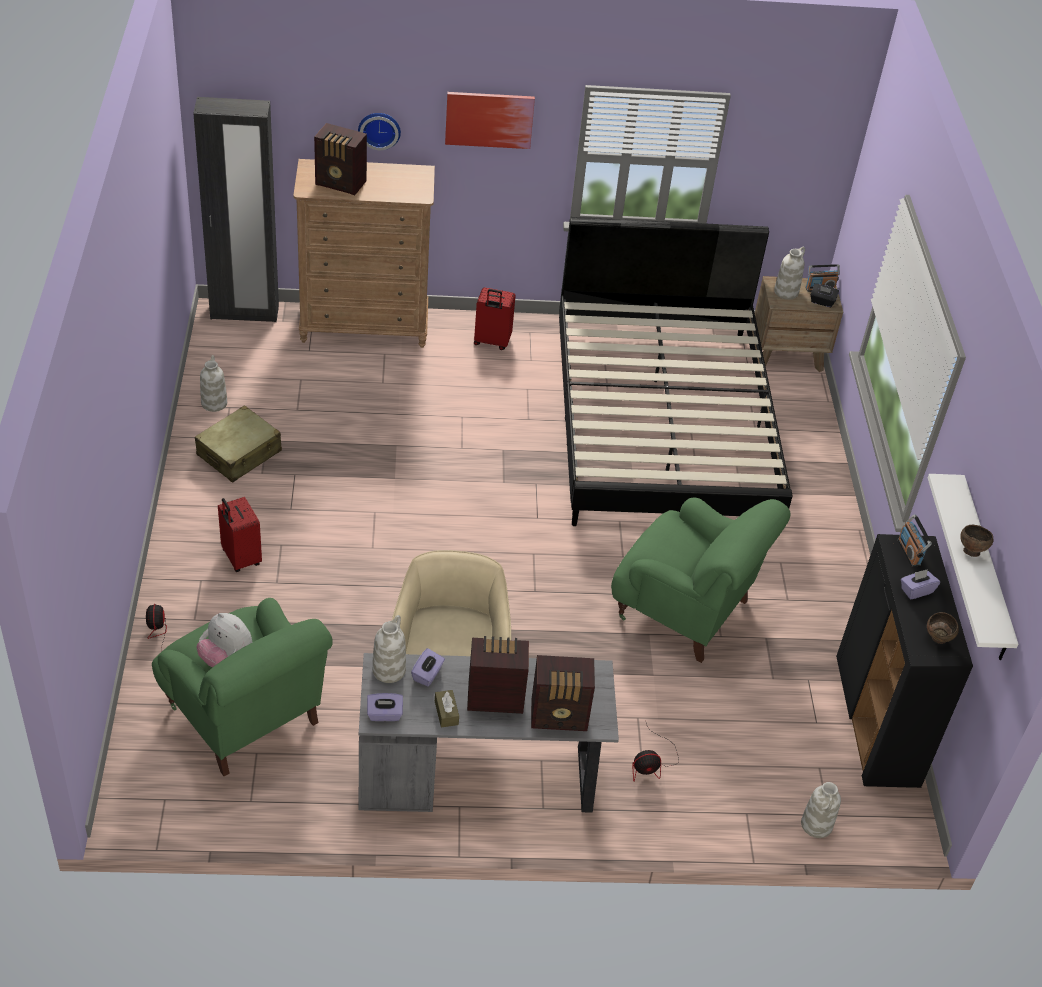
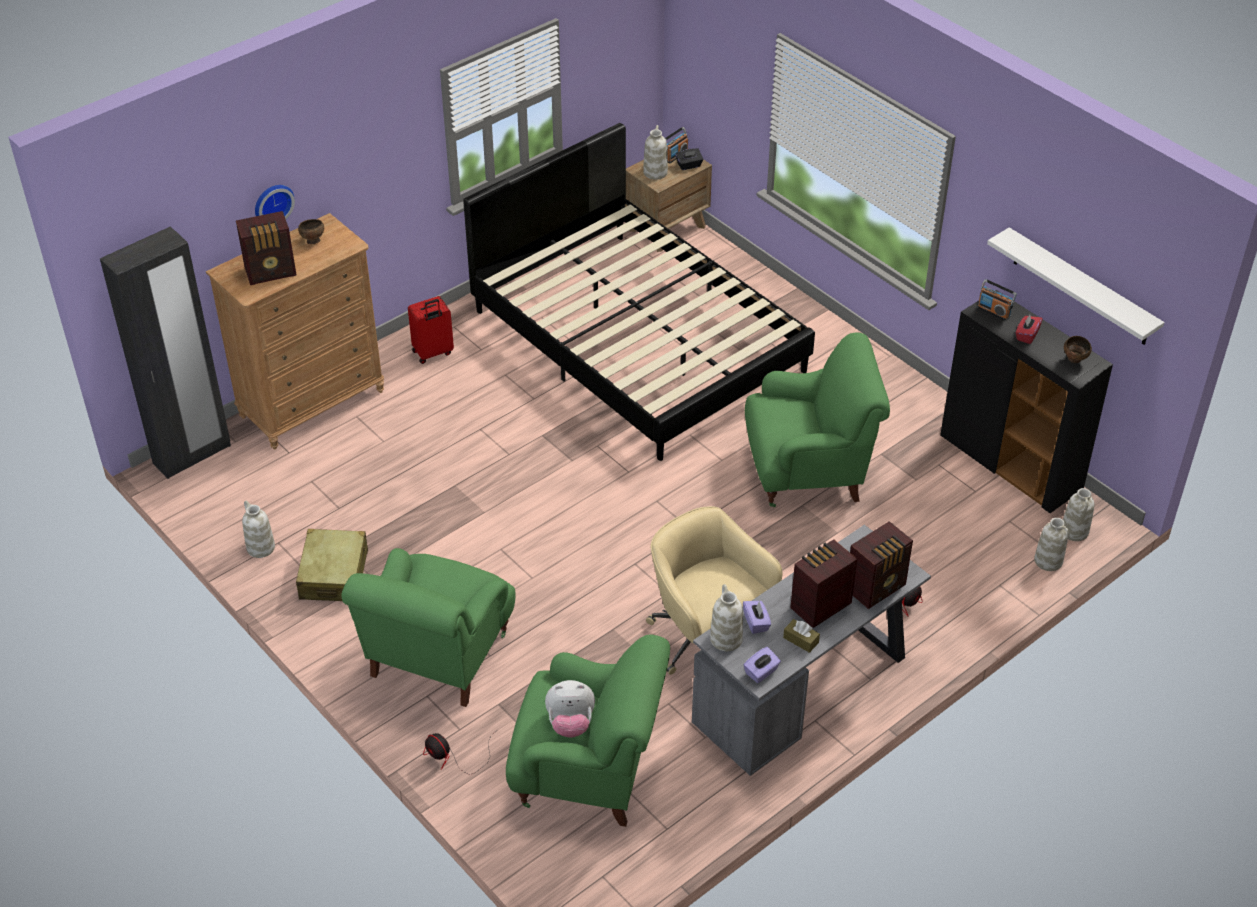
camera: 35 degrees left, 0 degrees up
red suitcase [218,497,262,572] -> green armchair [342,548,516,707]
picture [445,92,535,149] -> none
purple tissue box [901,569,940,599] -> red tissue box [1016,315,1043,344]
brown bowl [960,525,993,557] -> brown bowl moved to [298,219,324,244]
none -> white vase [1063,488,1094,541]

